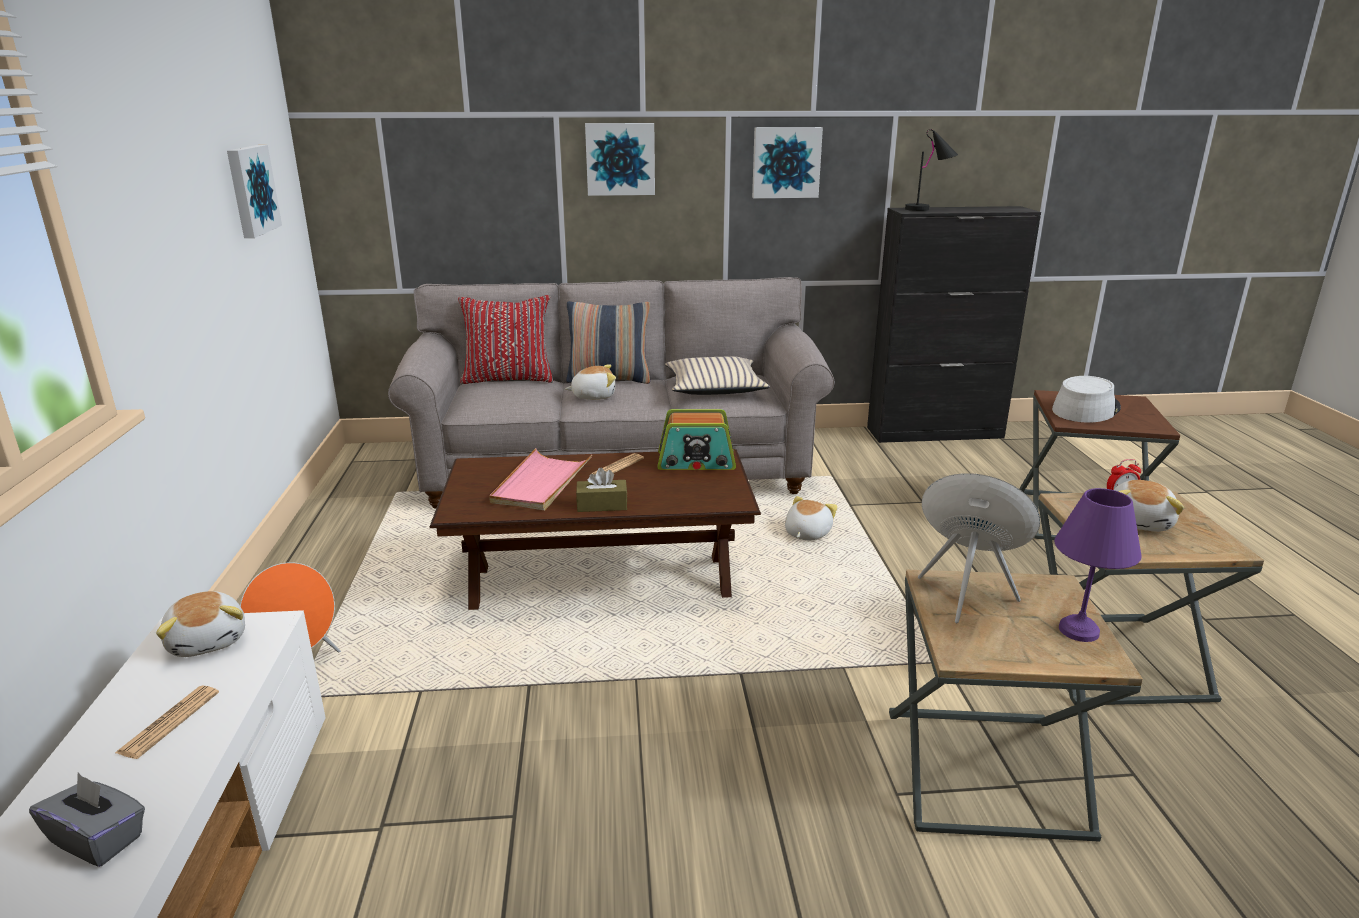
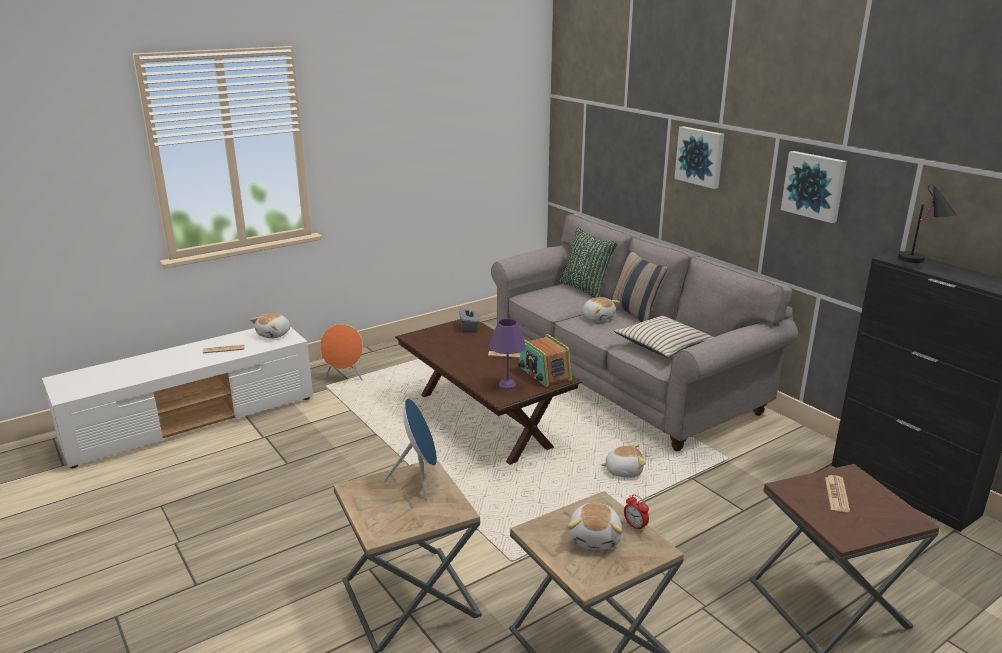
camera: 60 degrees right, 0 degrees up
grey tissue box [29,773,145,867] -> grey tissue box moved to [459,306,479,332]
picture [227,145,282,238] -> none
red pillow [458,295,553,384] -> green pillow [559,227,618,298]
pink tray [489,448,592,510] -> none
brown tissue box [576,468,627,512] -> none
grey hat [1052,376,1121,423] -> newspaper [825,475,850,512]
purple table lamp [1054,488,1141,642] -> purple table lamp moved to [490,319,526,390]
plush toy [1114,480,1184,532] -> plush toy turned 75 degrees counterclockwise [568,503,622,550]

